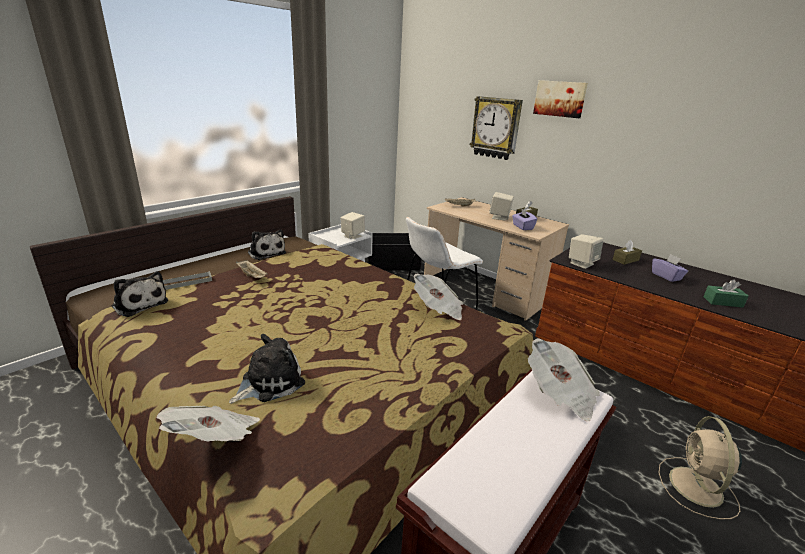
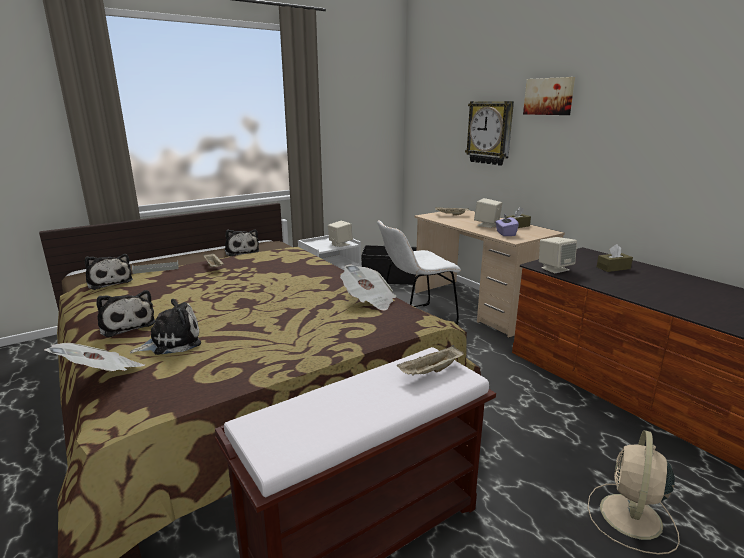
camera: 15 degrees right, 5 degrees down
newspaper [528,338,600,421] -> beige tray [397,345,464,376]
purple tissue box [652,254,688,282] -> none
green tissue box [704,279,749,308] -> none
none -> plush toy [97,290,155,337]

